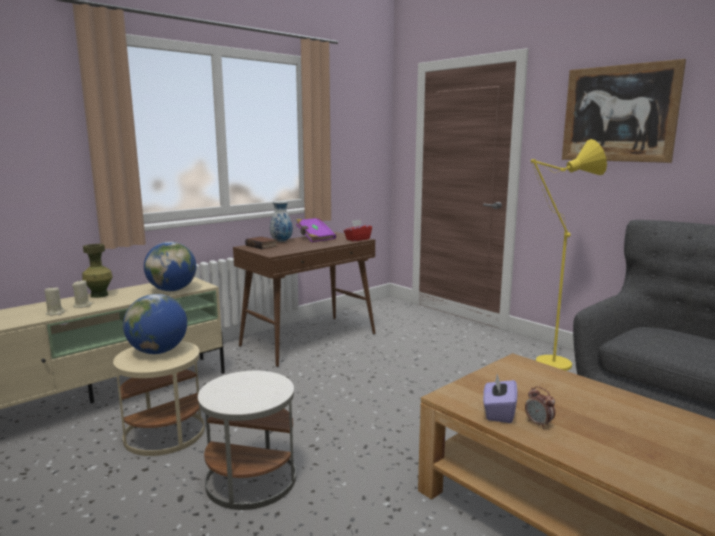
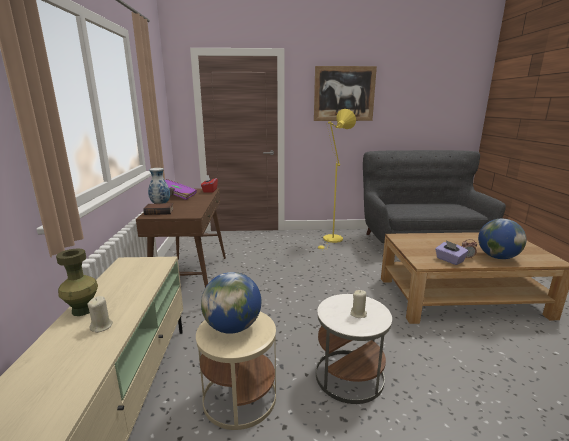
camera: 50 degrees left, 5 degrees up
beige candle [45,286,64,316] -> beige candle moved to [350,290,367,318]
globe [144,242,196,291] -> globe moved to [478,219,527,259]

